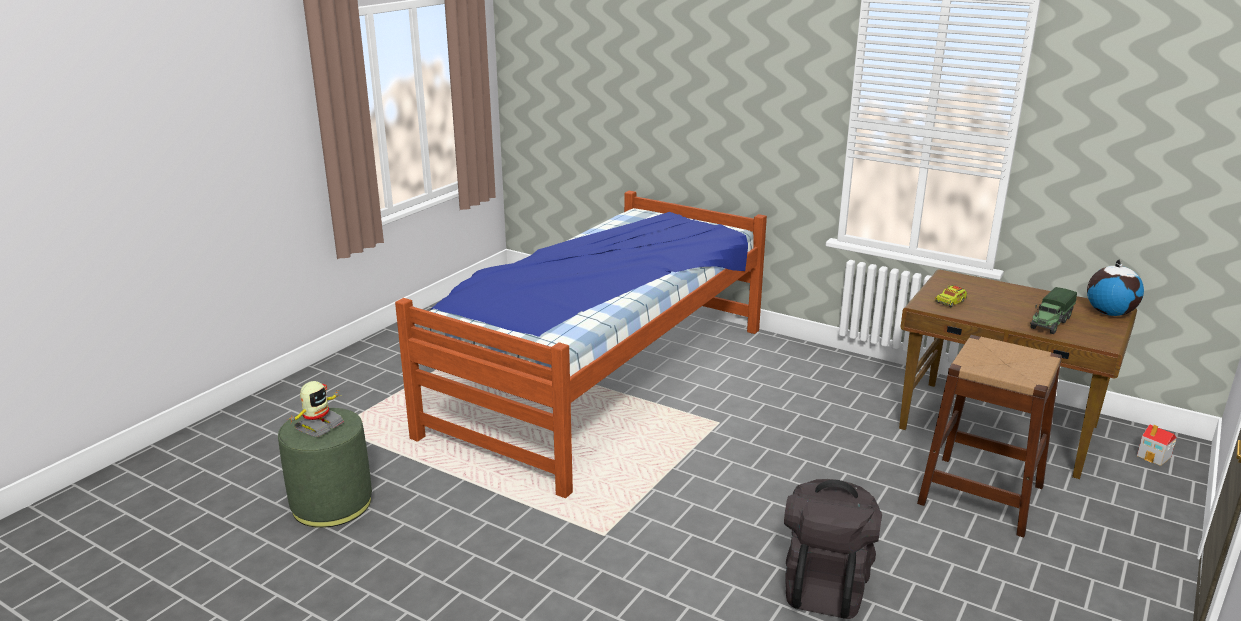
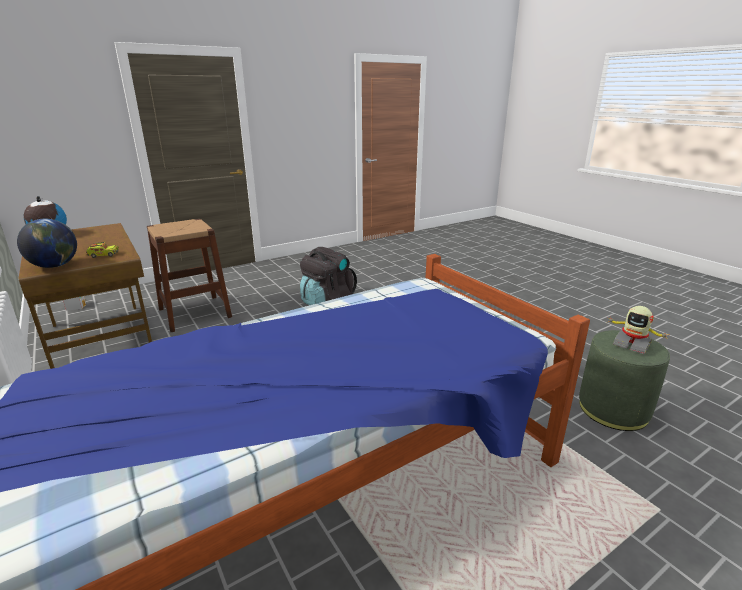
camera: 155 degrees left, 0 degrees up
toy robot [287,381,344,437] -> toy robot turned 105 degrees counterclockwise [606,306,670,354]
toy truck [1030,287,1077,334] -> none
none -> globe [17,219,77,268]

